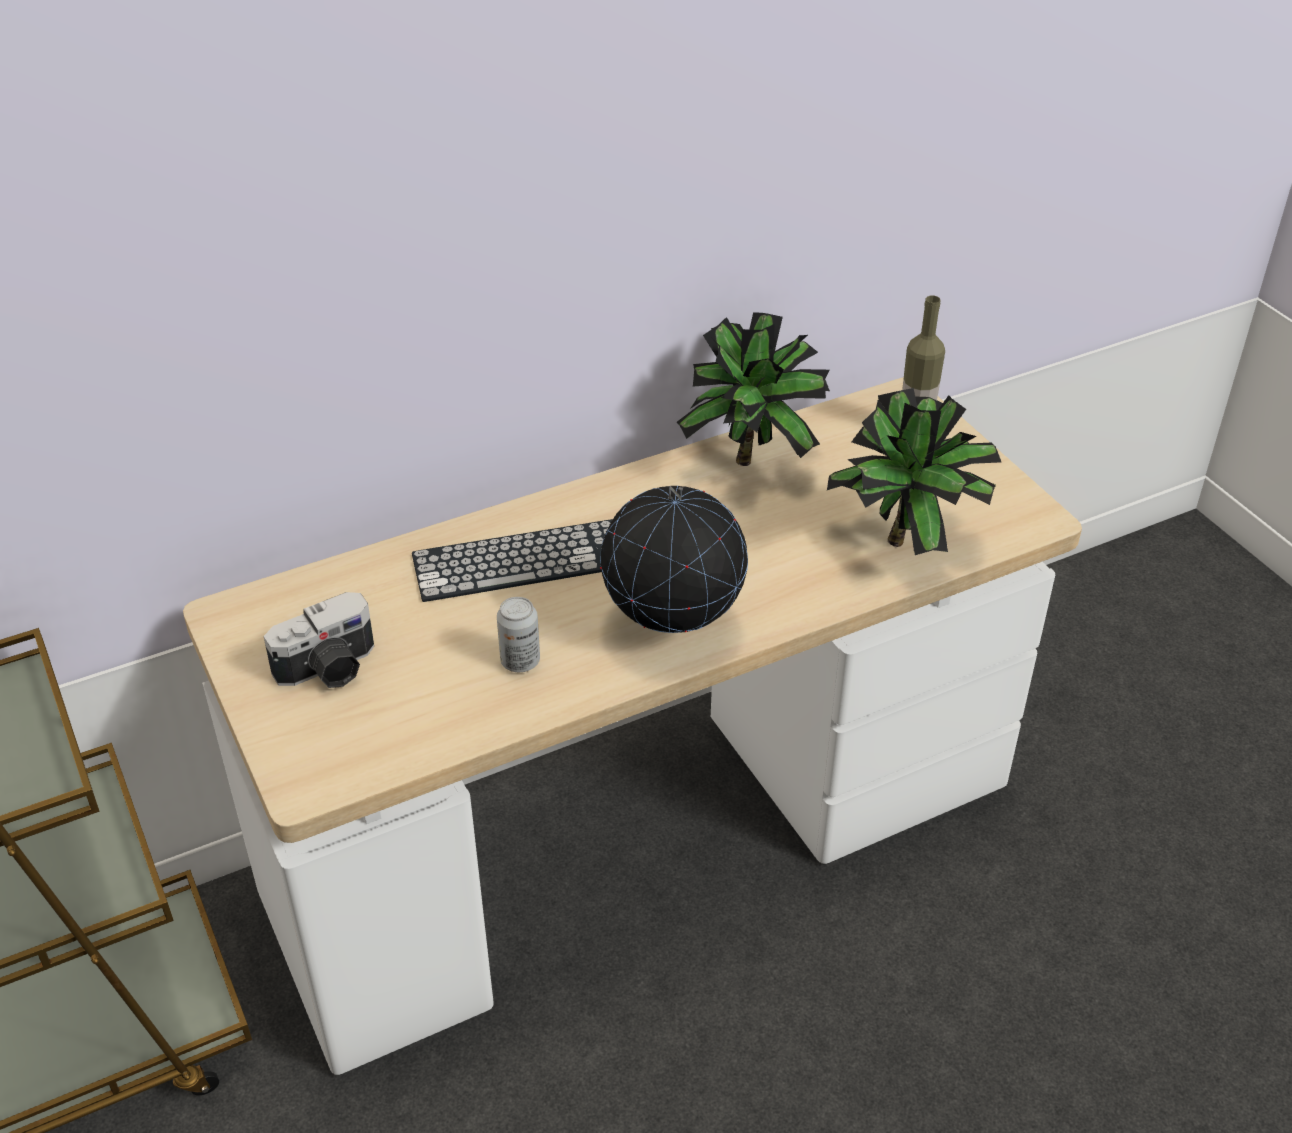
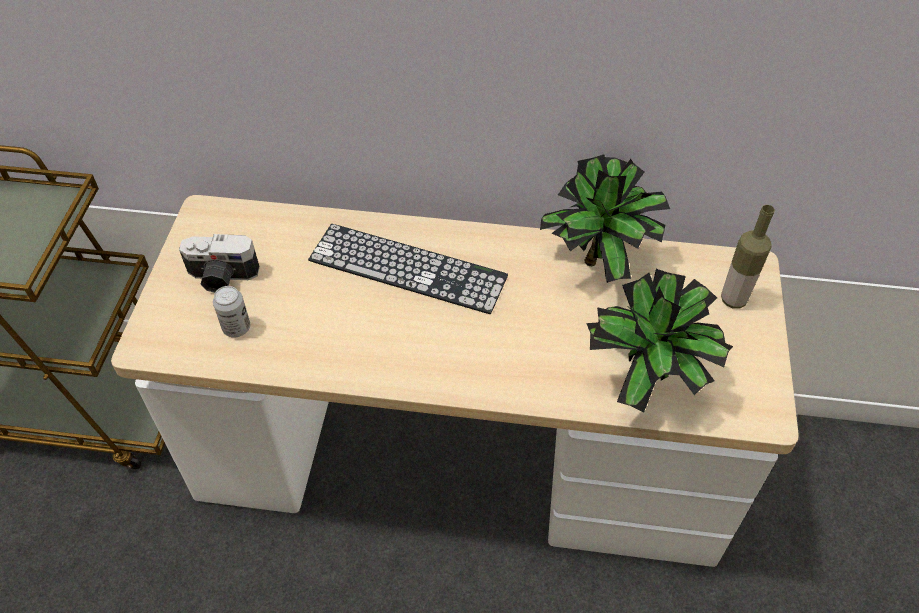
camera: 35 degrees right, 10 degrees up
can [497,597,540,672] -> can moved to [213,286,250,338]
globe [600,486,748,633] -> none

